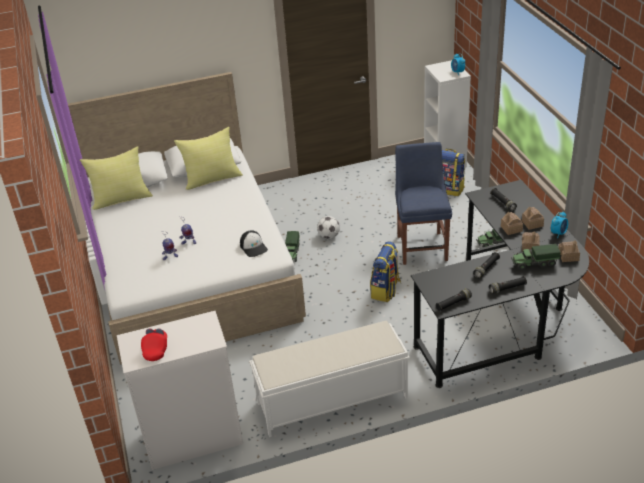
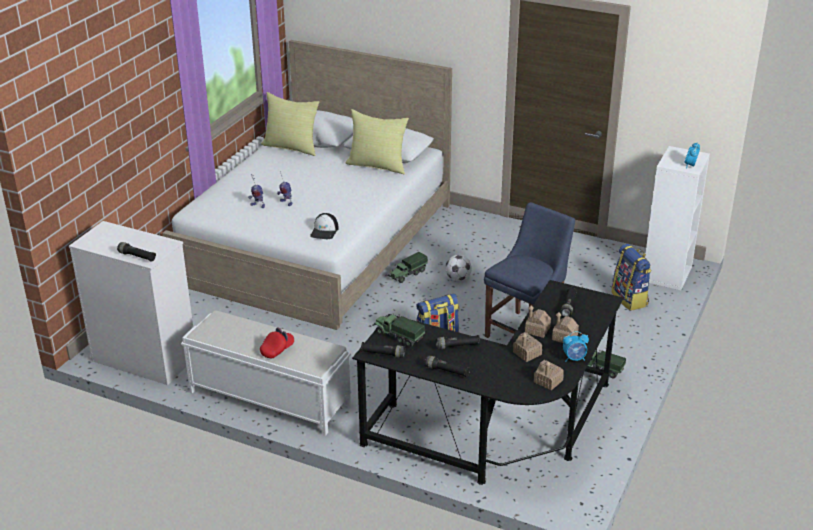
camera: 40 degrees right, 5 degrees down
red cap [141,328,167,361] -> red cap moved to [260,327,294,358]
toy truck [511,244,560,270] -> toy truck moved to [373,313,425,348]
none -> black flashlight [117,242,156,262]

